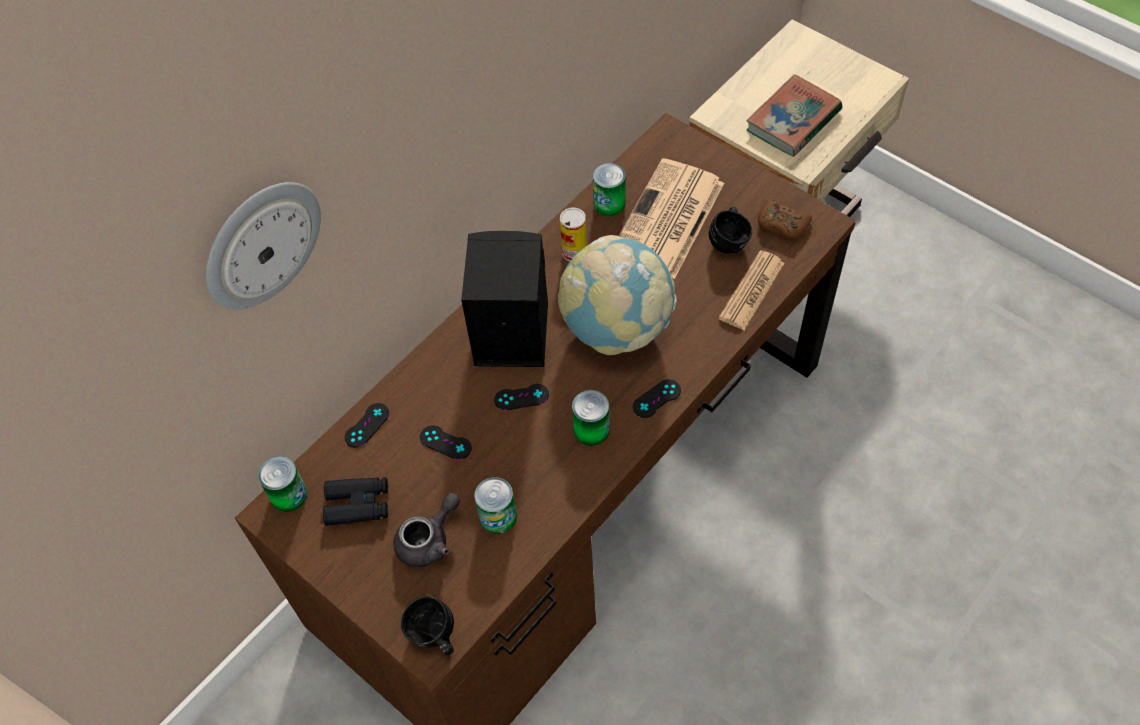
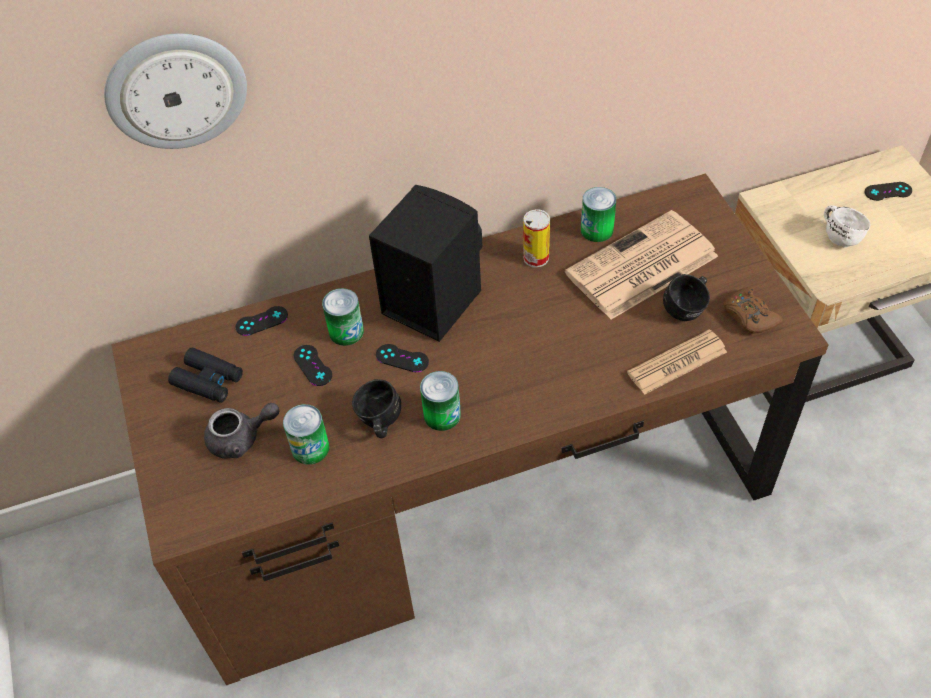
camera: 30 degrees right, 5 degrees down
can [258,456,308,512] -> can moved to [322,288,364,346]
black mug [401,596,454,655] -> black mug moved to [352,379,401,438]
globe [558,235,677,355] -> none
black game controller [633,379,681,418] -> black game controller moved to [865,182,912,201]
book [746,75,842,157] -> white mug [824,205,871,248]

